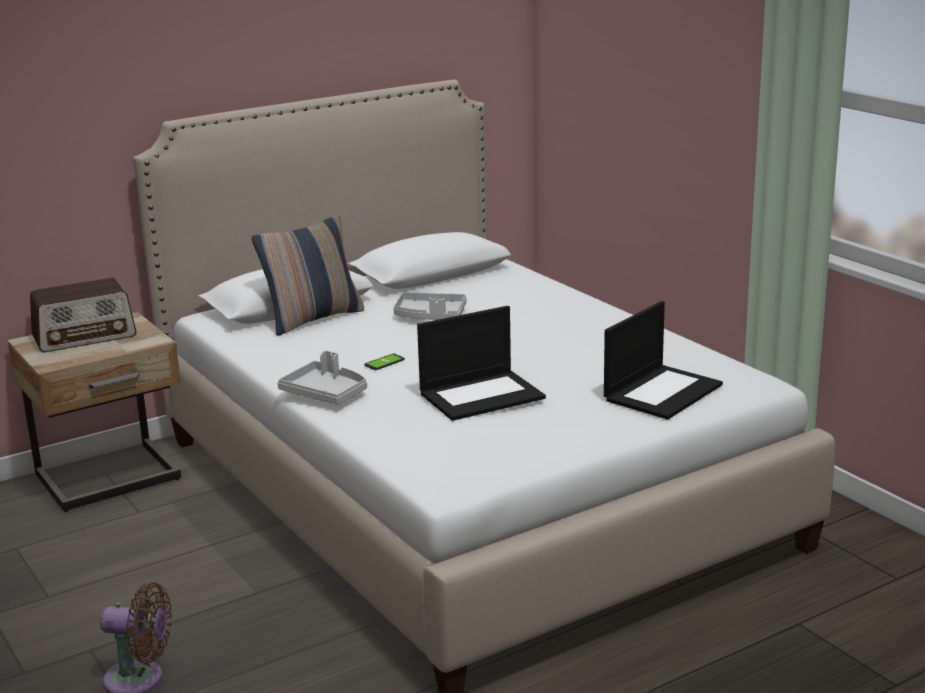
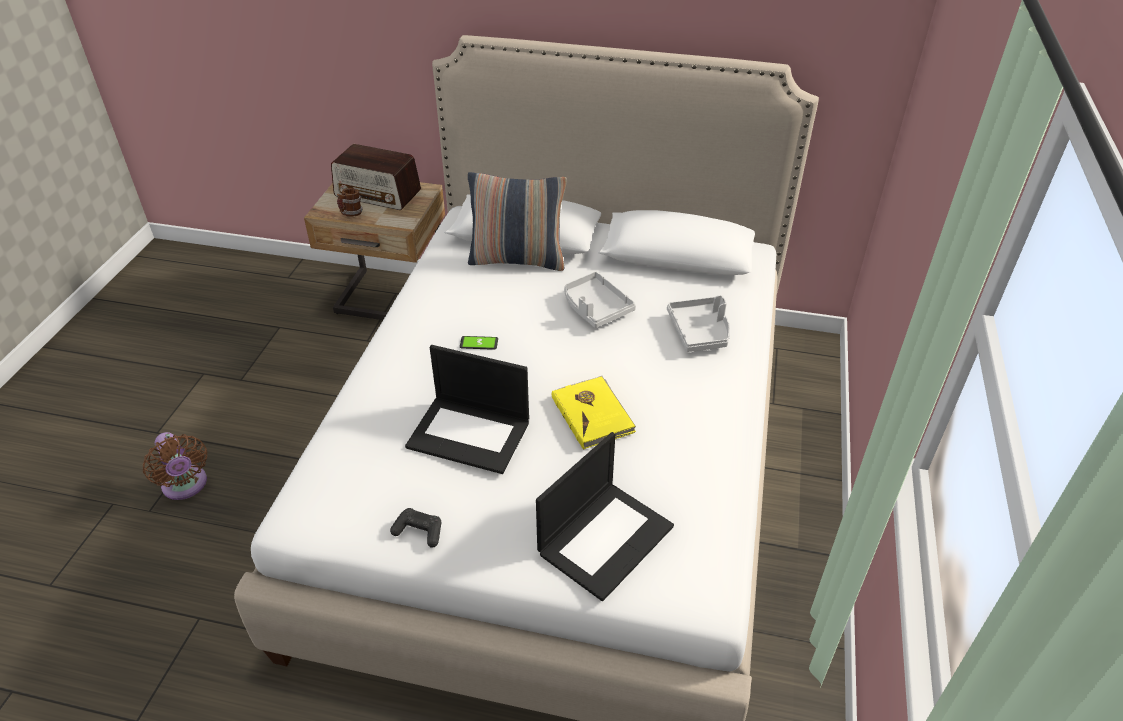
camera: 45 degrees right, 20 degrees up
grey tray [277,350,367,405] -> grey tray moved to [667,295,730,352]
laptop [604,301,723,420] -> laptop turned 45 degrees counterclockwise [536,432,674,602]
none -> mug [337,188,363,217]
none -> black game controller [390,508,441,548]
none -> yellow book [552,376,636,450]

